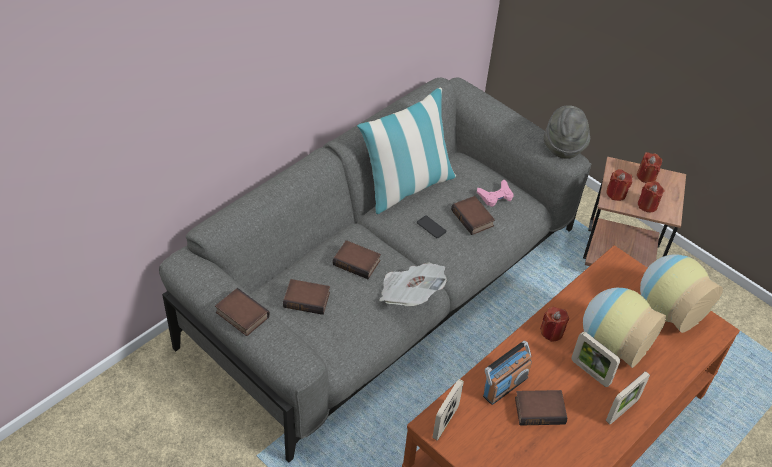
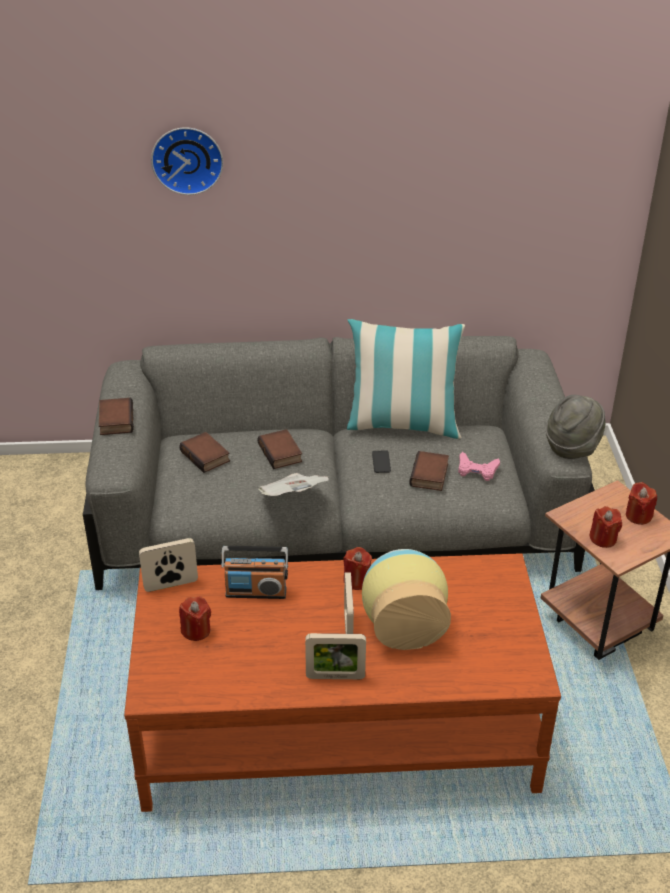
camera: 45 degrees right, 10 degrees down
book [515,390,567,426] -> none
red candle [606,169,632,201] -> red candle moved to [179,596,211,641]
vase [640,254,723,333] -> none
none -> wall clock [151,127,223,195]

